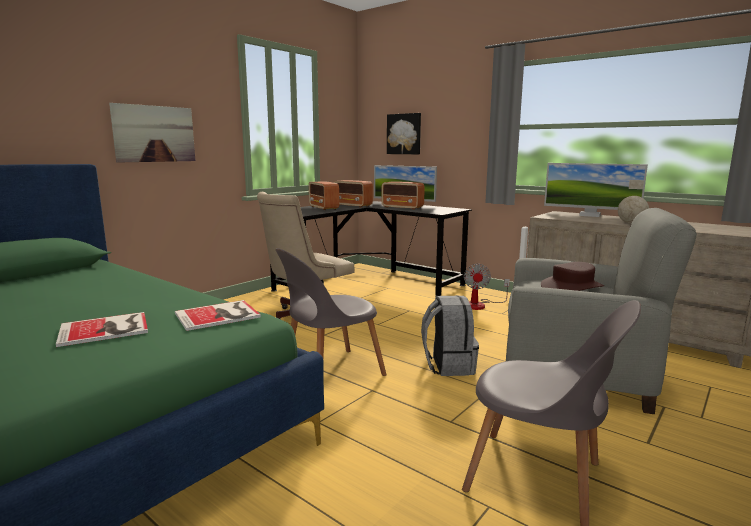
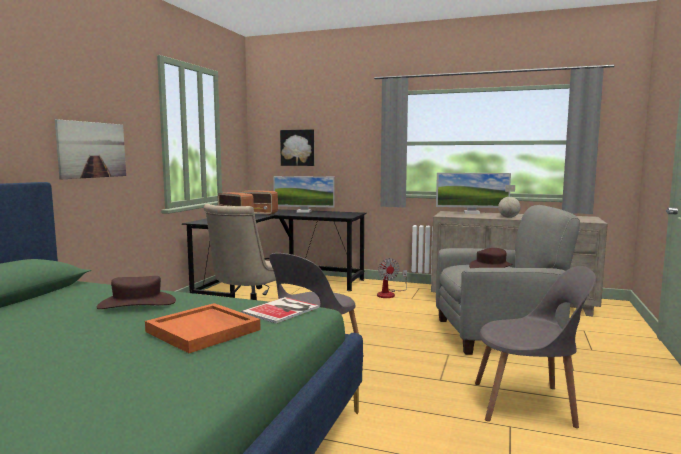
camera: 20 degrees left, 5 degrees down
book [56,312,148,347] -> orange tray [145,303,261,353]
radio [382,181,425,210] -> none
grey backpack [421,295,479,376] -> none
none -> brown hat [97,276,176,309]

